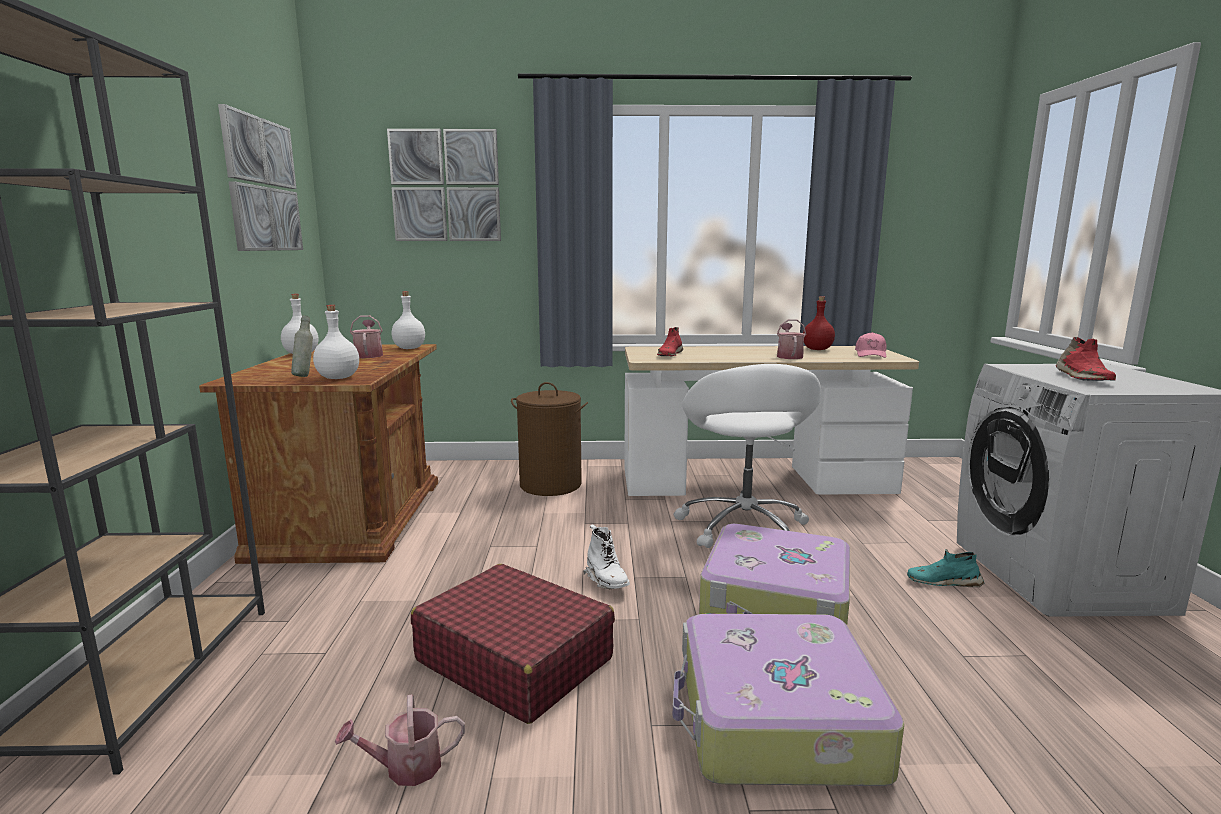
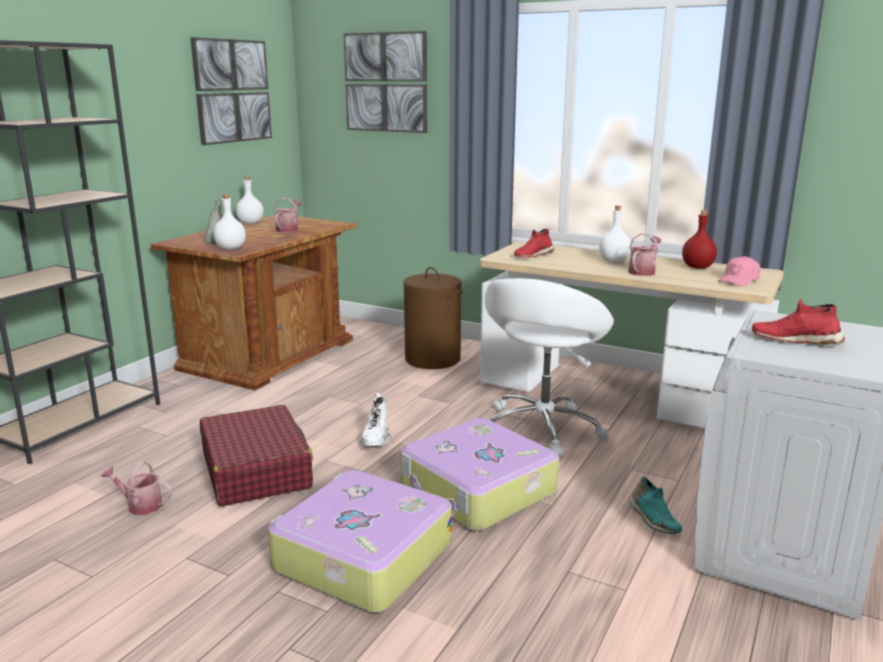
camera: 30 degrees right, 5 degrees up
white bottle [392,291,425,349] -> white bottle moved to [599,206,631,262]
turquoise shoe [907,549,985,587] -> turquoise shoe turned 150 degrees counterclockwise [629,476,682,534]
red shoe [1056,337,1116,381] -> red shoe turned 75 degrees clockwise [752,299,845,345]

